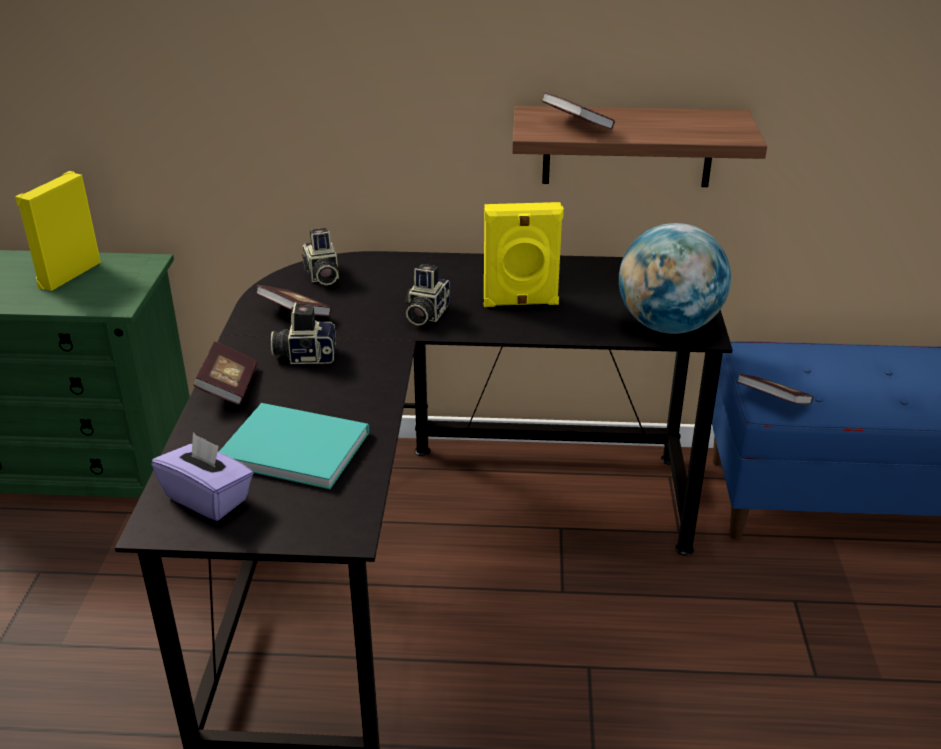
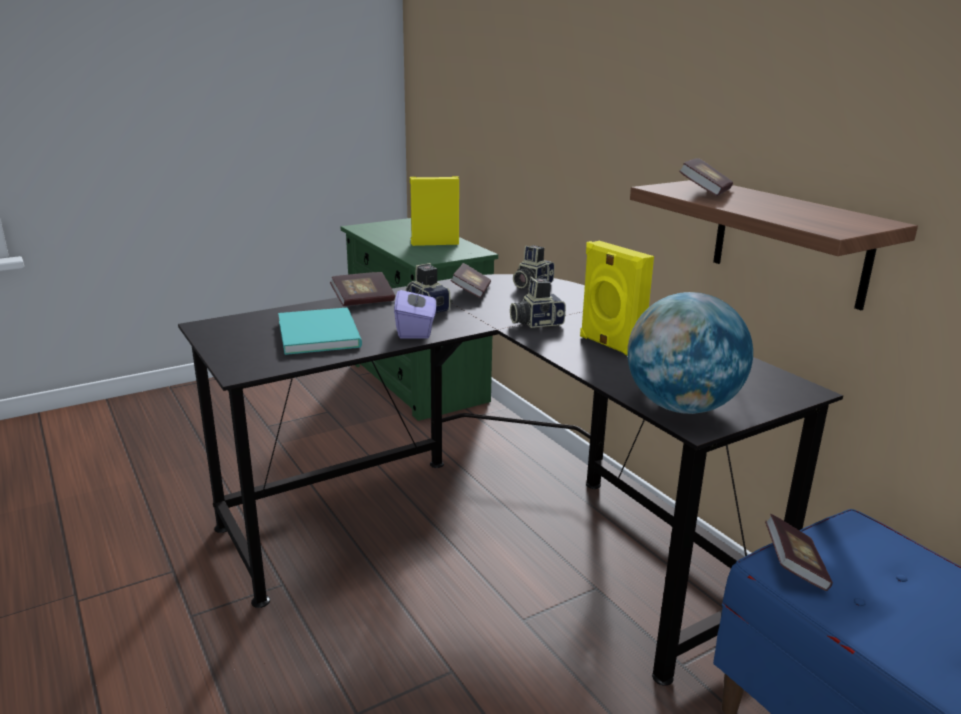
camera: 55 degrees right, 10 degrees down
purple tissue box [151,433,253,521] -> purple tissue box moved to [394,281,436,339]

